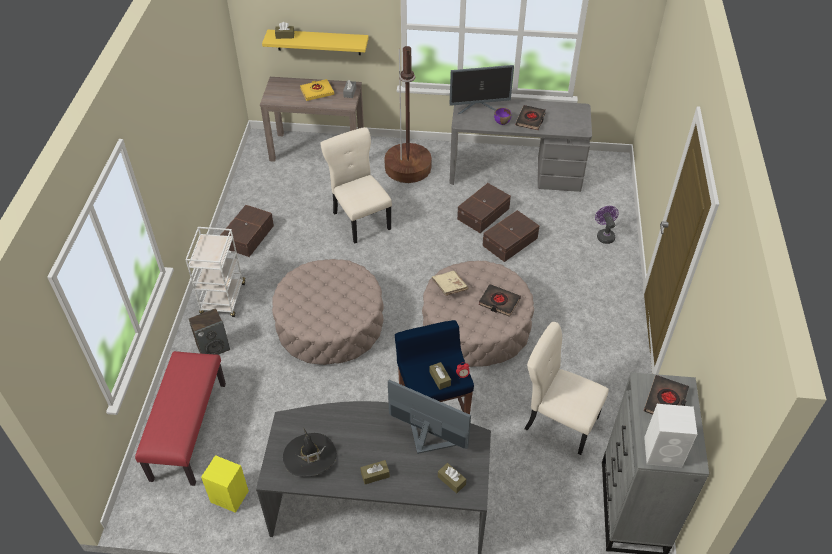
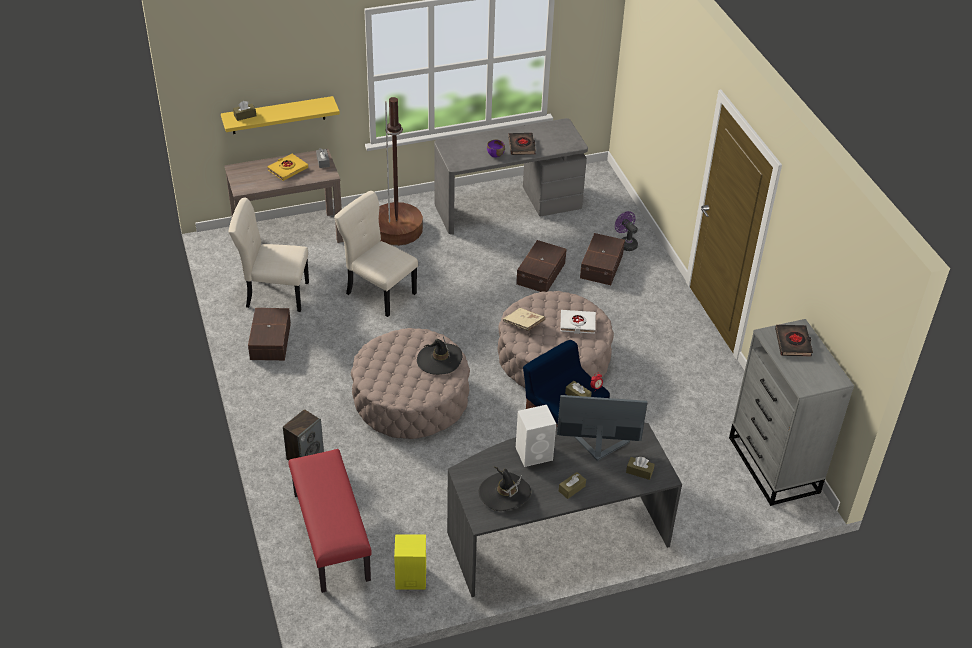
camera: 25 degrees left, 5 degrees down
white cart [185,227,246,317] -> none
monitor [450,65,514,114] -> none
brown storage box [457,183,511,233] -> brown storage box moved to [580,233,625,285]
black book [479,284,521,317] -> white book [560,310,596,334]
beige chair [524,322,609,455] -> beige chair moved to [229,198,309,312]
white speaker [644,404,697,467] -> white speaker moved to [516,405,556,467]
none -> black hat [417,336,462,375]

